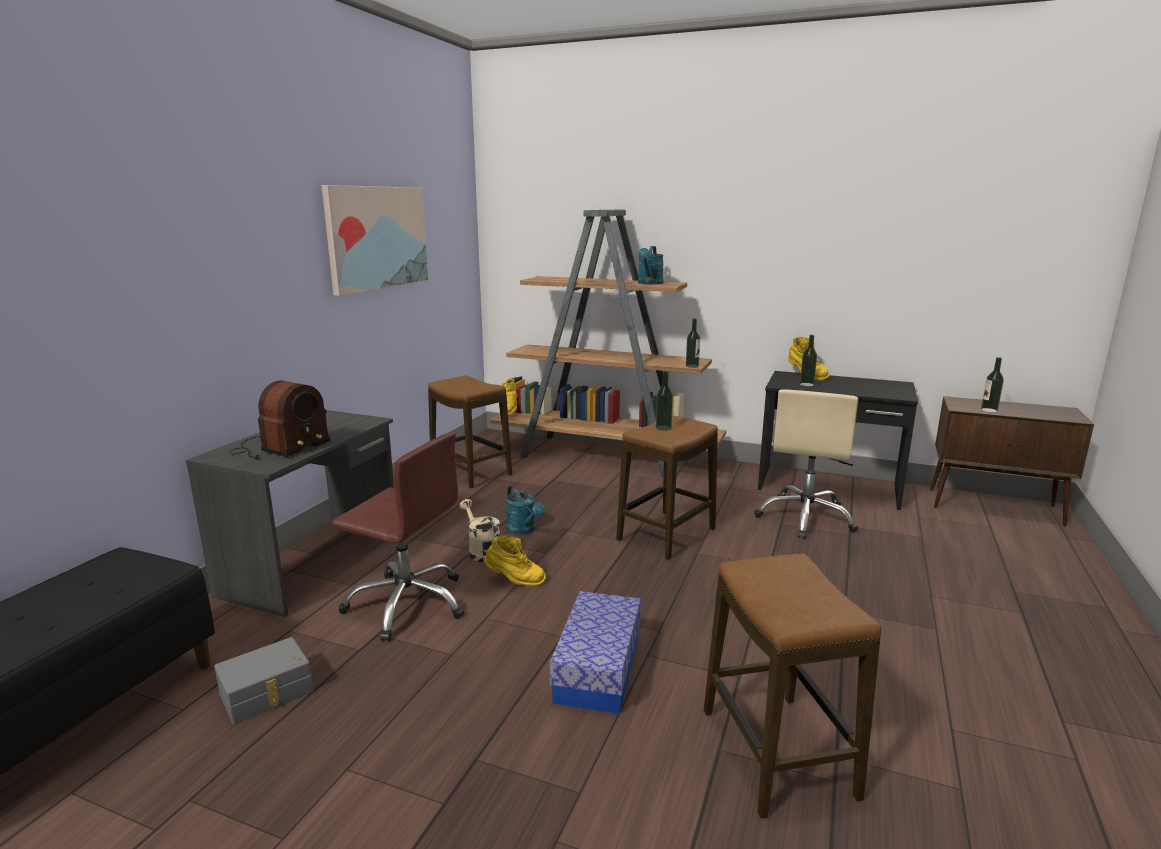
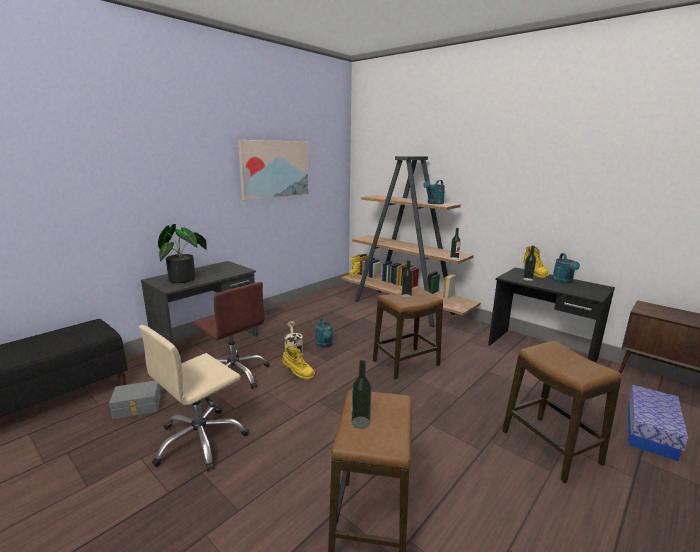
camera: 20 degrees right, 0 degrees up
radio [229,381,331,460] -> potted plant [158,224,207,283]
stool [428,375,512,489] -> stool moved to [502,341,622,483]
storage box [550,591,641,714] -> storage box moved to [628,385,688,462]
beige office chair [754,389,858,539] -> beige office chair moved to [139,325,249,471]
bottle [981,357,1004,412] -> bottle moved to [352,360,372,429]
none -> turquoise watering can [552,253,580,284]

